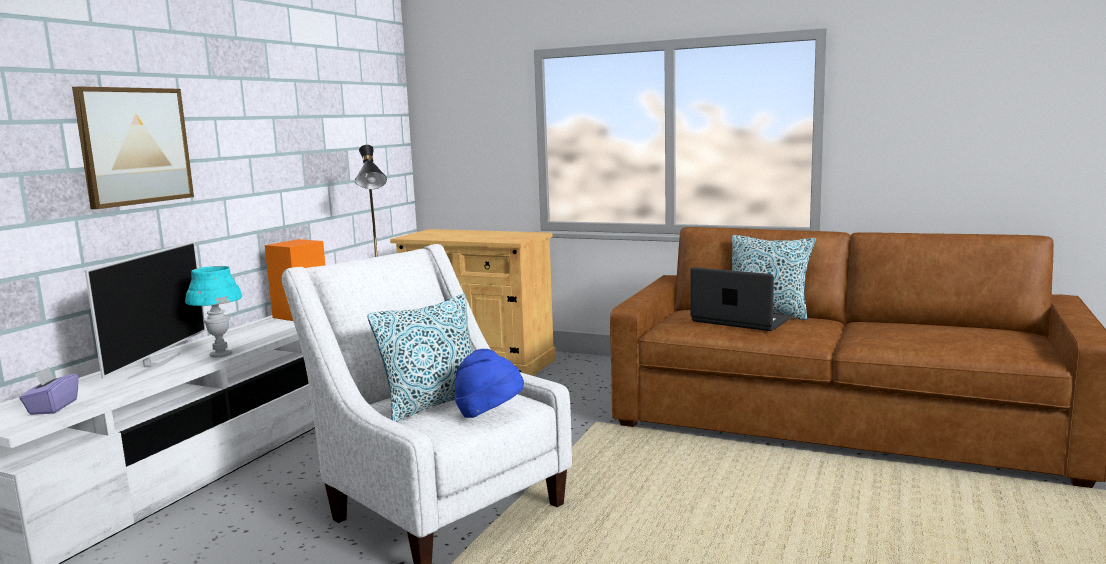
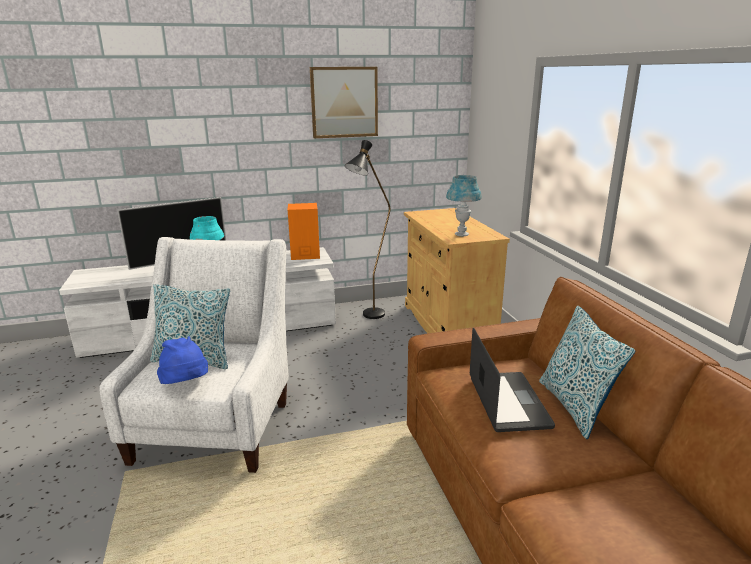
camera: 50 degrees right, 10 degrees up
purple tissue box [19,367,79,415] -> none
picture [72,86,194,209] -> picture moved to [310,67,378,138]
none -> blue table lamp [446,175,482,236]

